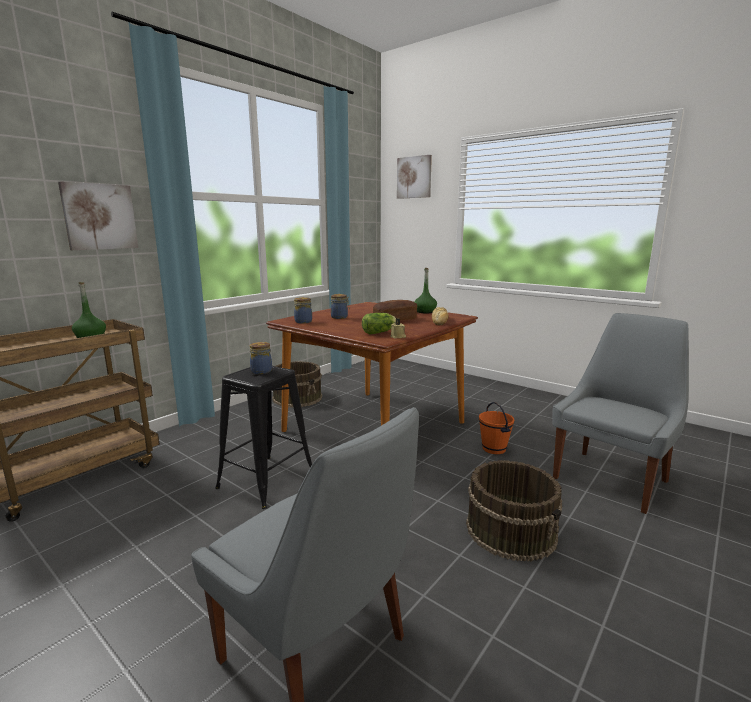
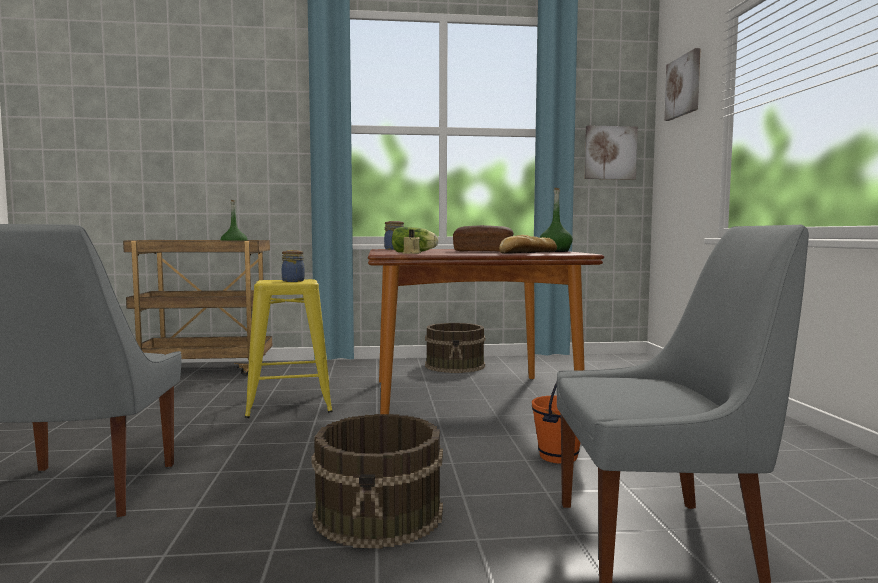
camera: 45 degrees right, 10 degrees down
picture [58,181,138,250] -> picture moved to [585,125,638,180]
black stool [215,366,312,509] -> yellow stool [245,279,333,418]
jar [331,294,350,319] -> none

